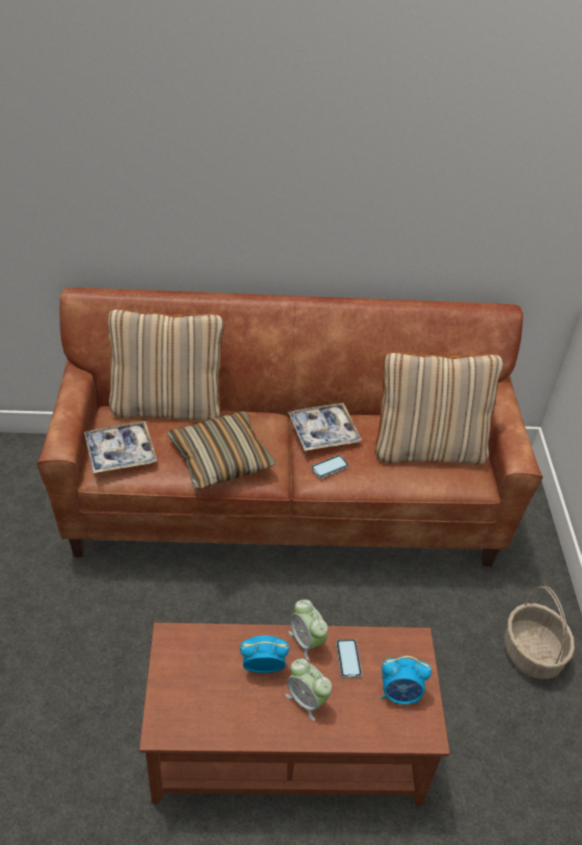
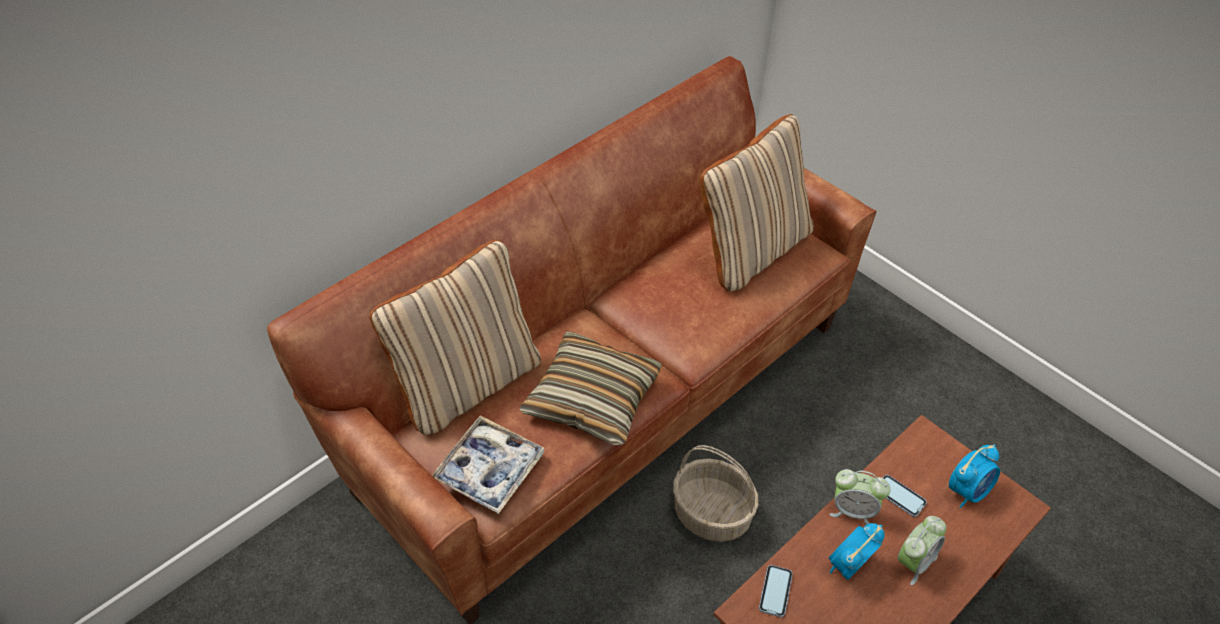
camera: 40 degrees left, 5 degrees up
alarm clock [285,659,332,721] -> alarm clock turned 45 degrees counterclockwise [898,516,946,585]
tray [288,403,362,451] -> none
phone [311,455,349,478] -> phone moved to [759,565,793,617]
basket [504,586,575,679] -> basket moved to [673,445,759,542]

